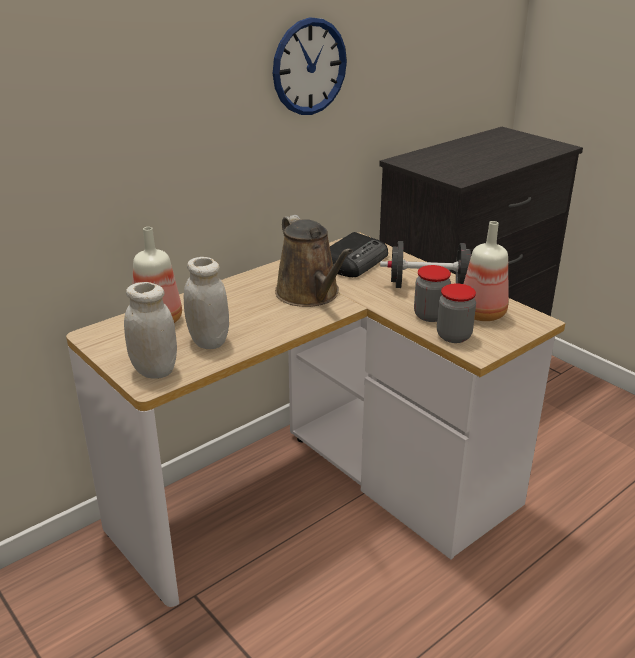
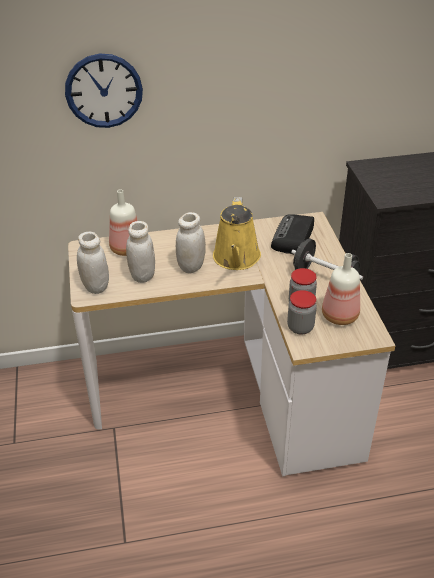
camera: 30 degrees right, 10 degrees up
wall clock [273,17,347,115] -> wall clock moved to [65,53,143,128]
brown watering can [275,215,353,307] -> yellow watering can [213,197,261,270]
radio [330,232,388,277] -> radio turned 135 degrees clockwise [271,214,314,255]
none -> white jar [176,212,206,274]

